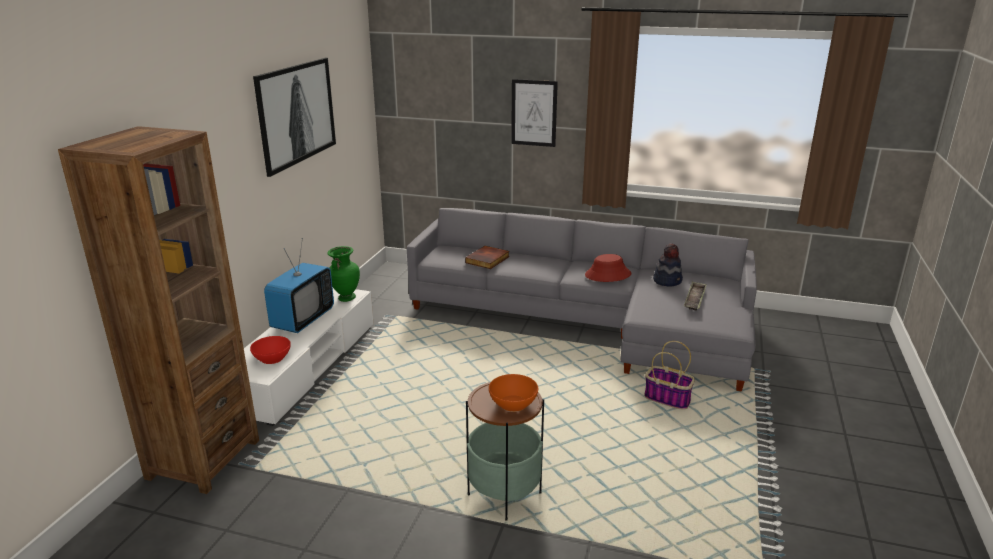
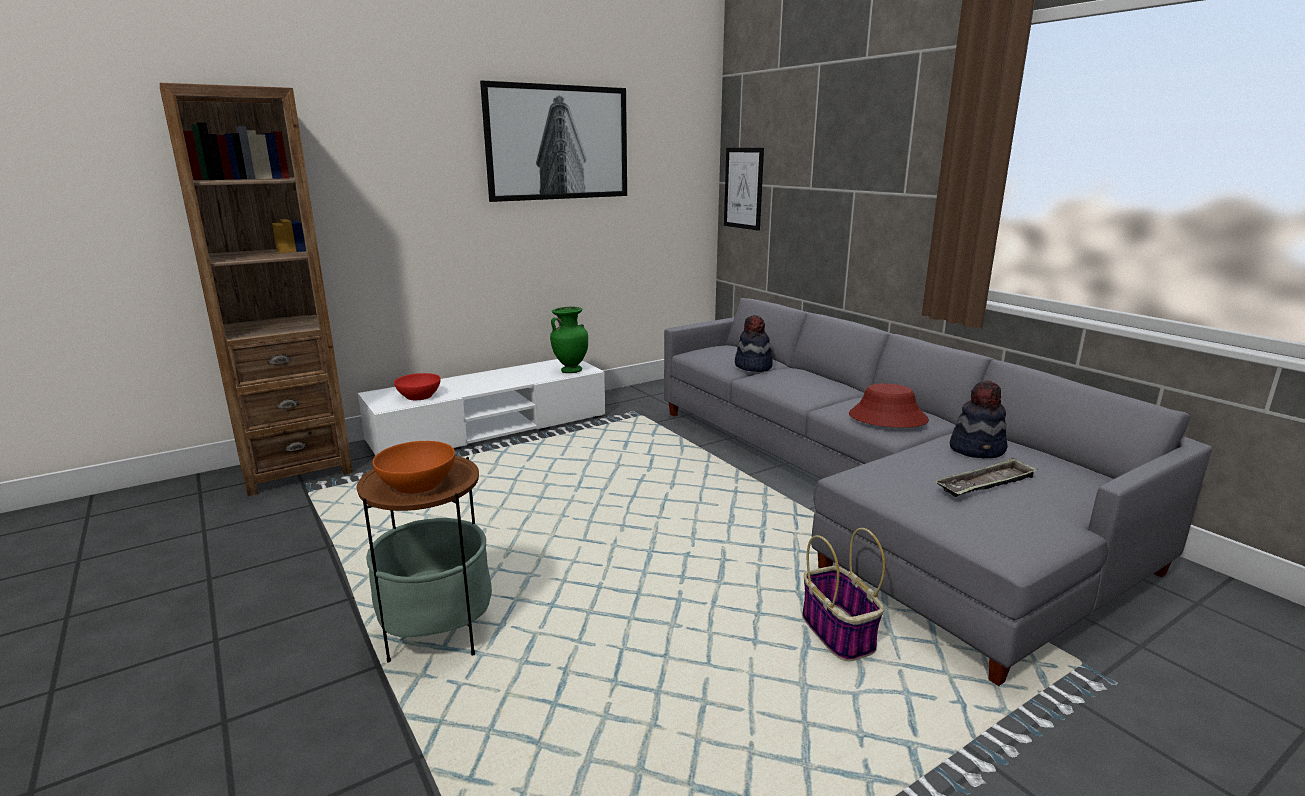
camera: 40 degrees right, 5 degrees down
television [264,238,334,333] -> none
book [465,246,509,269] -> hat [735,315,773,372]
picture [511,79,558,147] -> picture moved to [724,148,764,231]

